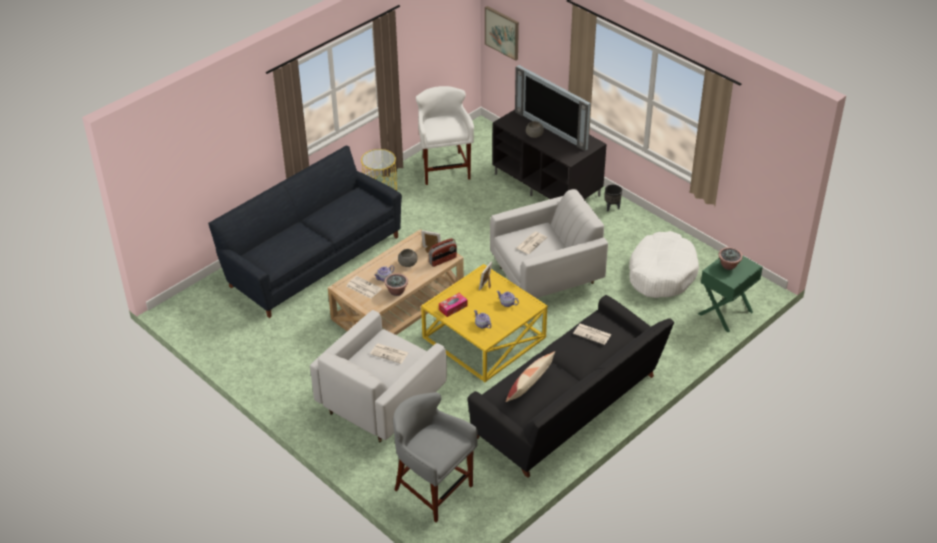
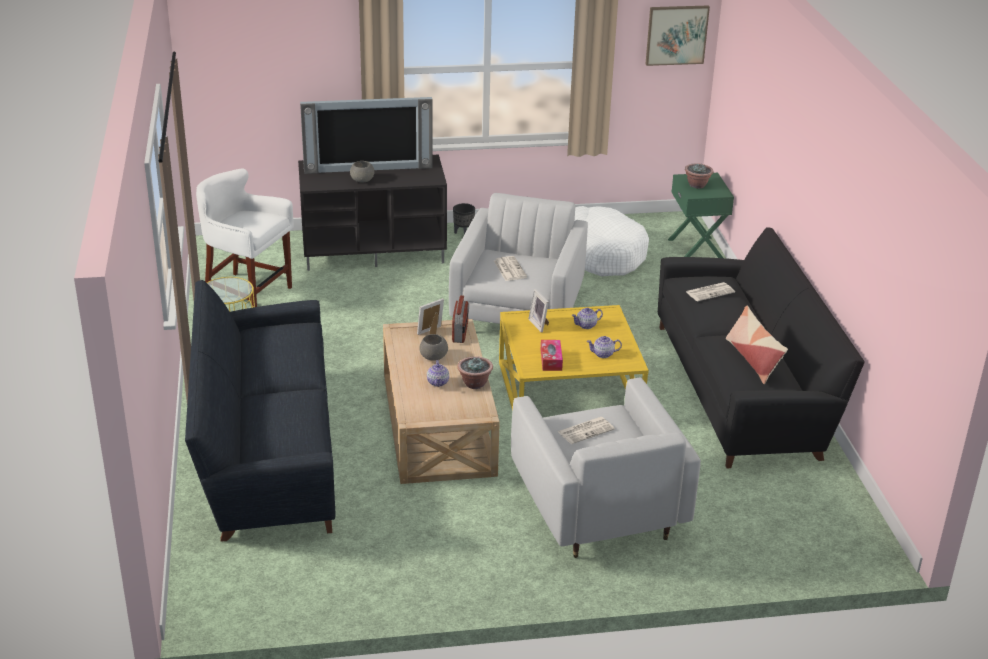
camera: 55 degrees left, 10 degrees down
newspaper [347,276,382,299] -> none
grey stool [393,392,477,523] -> none
picture [485,6,519,61] -> picture moved to [646,5,710,66]

